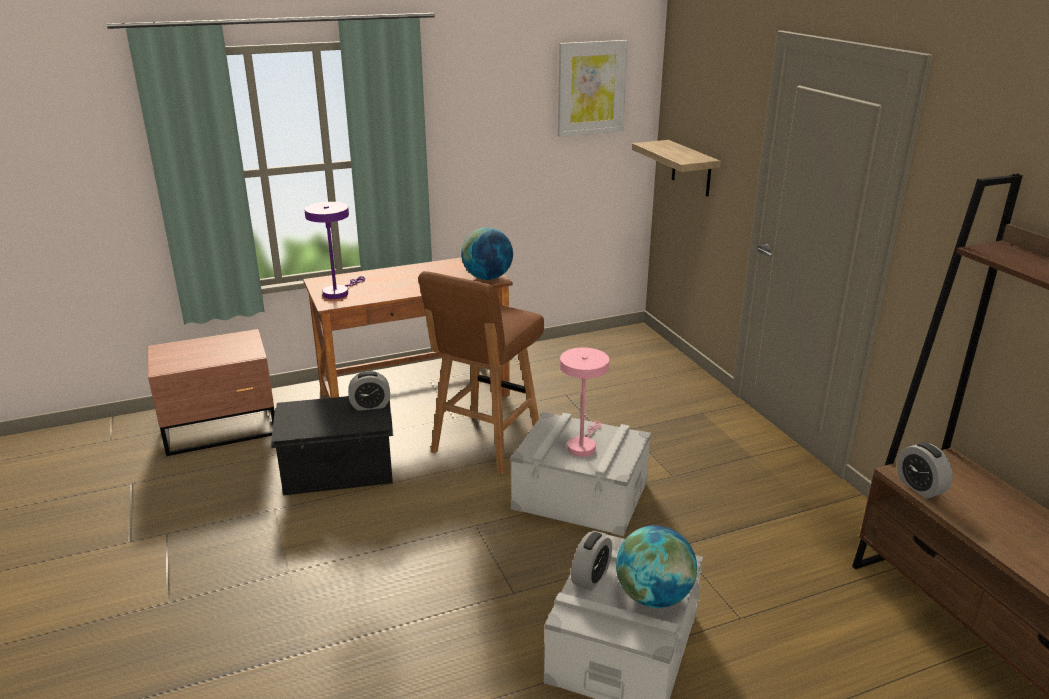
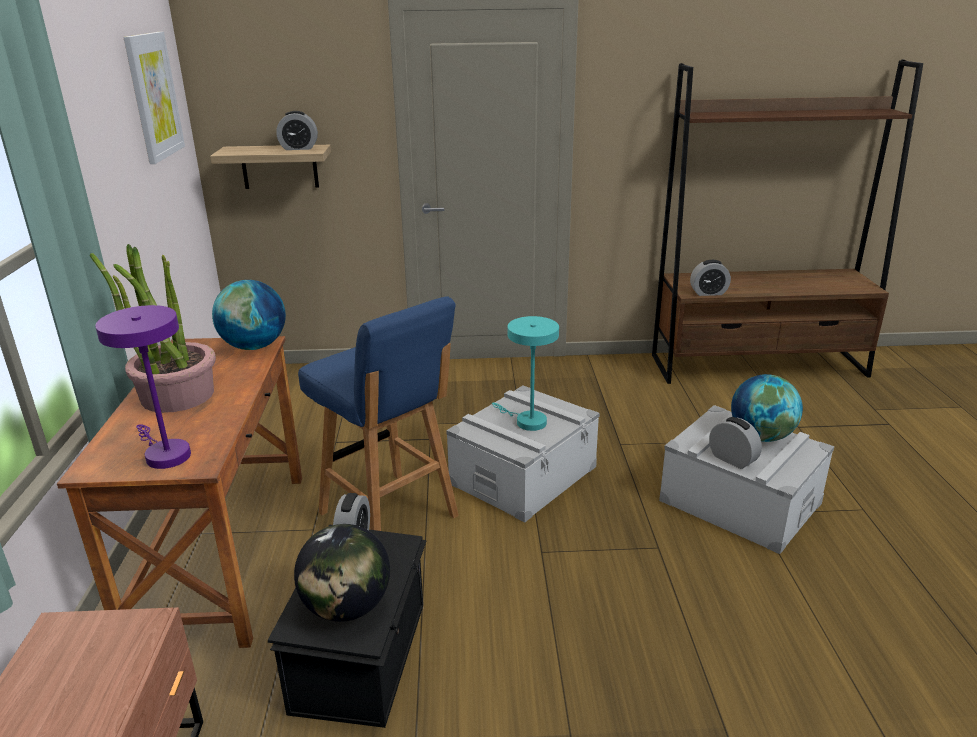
camera: 70 degrees left, 0 degrees up
brown stool [418,271,544,474] -> blue stool [298,296,459,531]
pink table lamp [560,348,609,457] -> turquoise table lamp [492,316,559,431]
none -> potted plant [90,244,216,413]
none -> alarm clock [276,111,318,150]
none -> globe [294,524,390,622]

